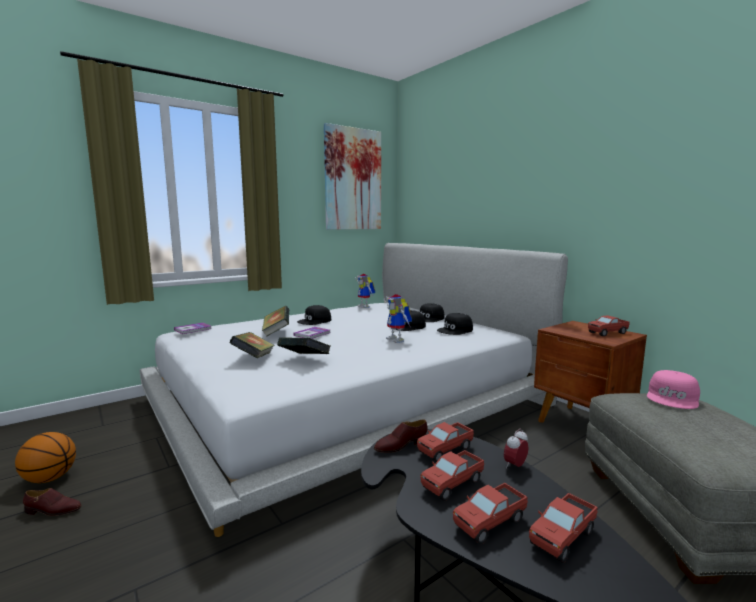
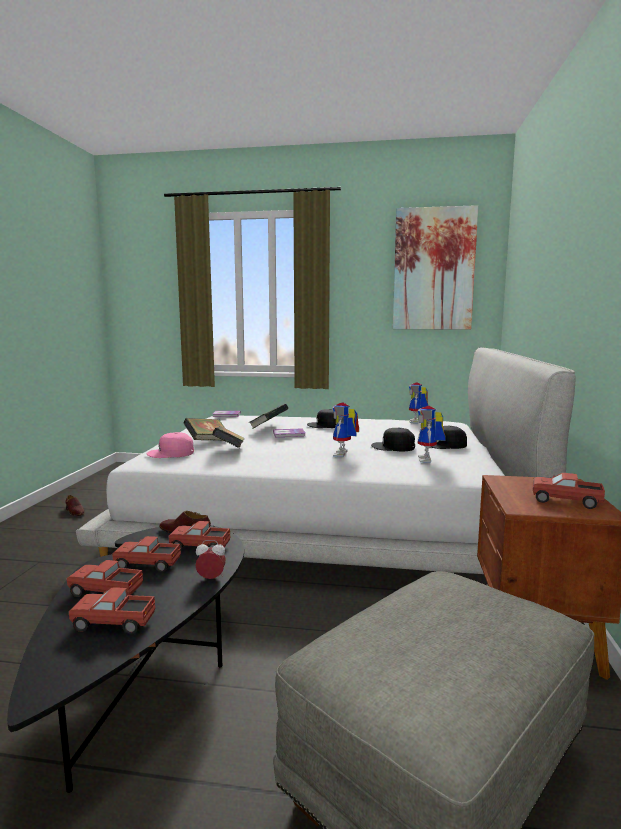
camera: 45 degrees right, 0 degrees up
basketball [15,432,76,483] -> none
black cap [437,313,473,335] -> toy robot [418,406,446,463]
pink cap [647,370,700,409] -> pink cap moved to [147,432,194,458]

